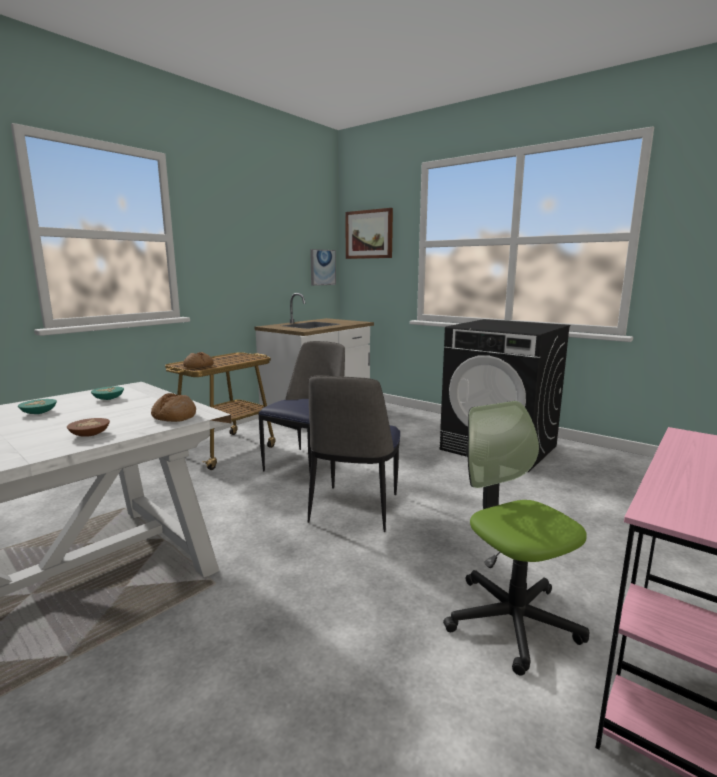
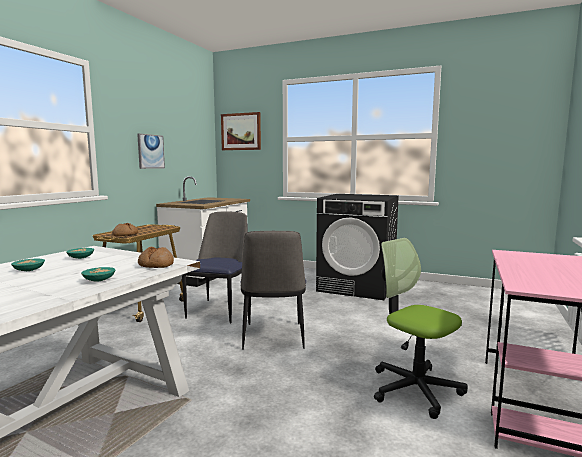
camera: 15 degrees left, 5 degrees down
brown bowl [67,418,110,437] -> turquoise bowl [81,267,115,281]
picture [310,249,336,286] -> picture moved to [137,133,165,169]

